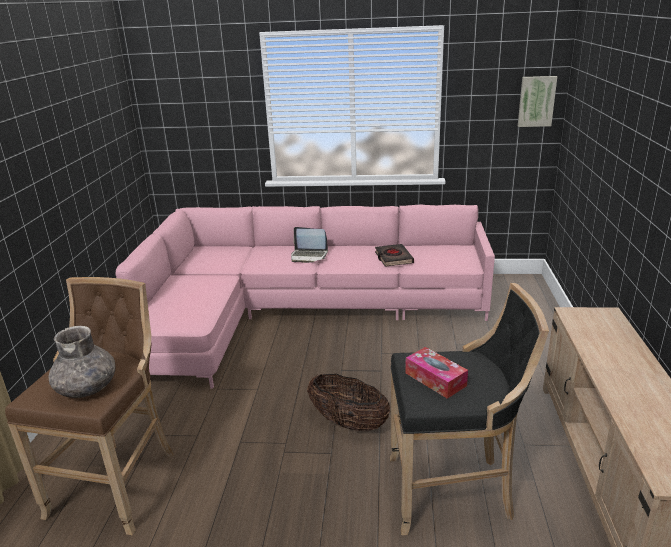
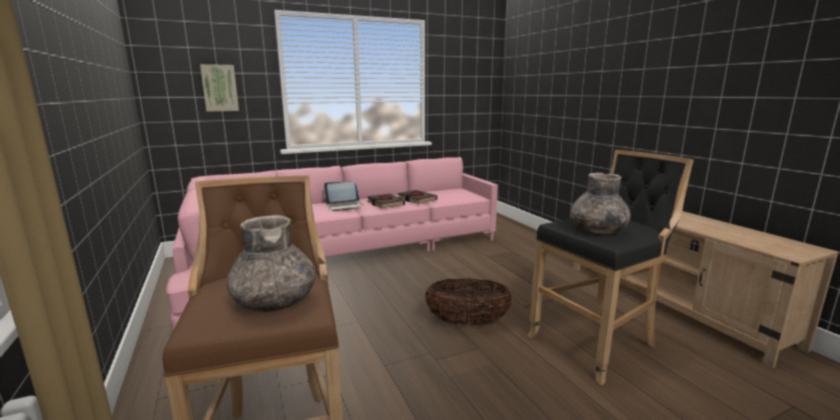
camera: 30 degrees left, 10 degrees down
tissue box [405,347,468,399] -> grey vase [571,173,631,234]
picture [518,76,557,127] -> picture moved to [200,64,239,112]
none -> black book [367,194,405,208]

